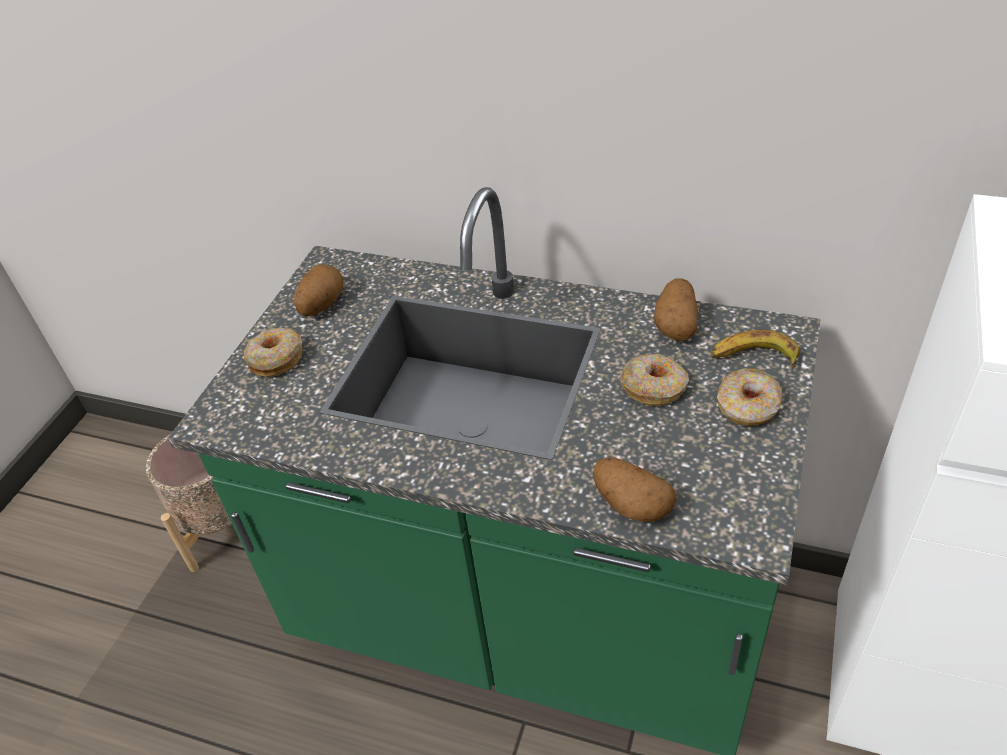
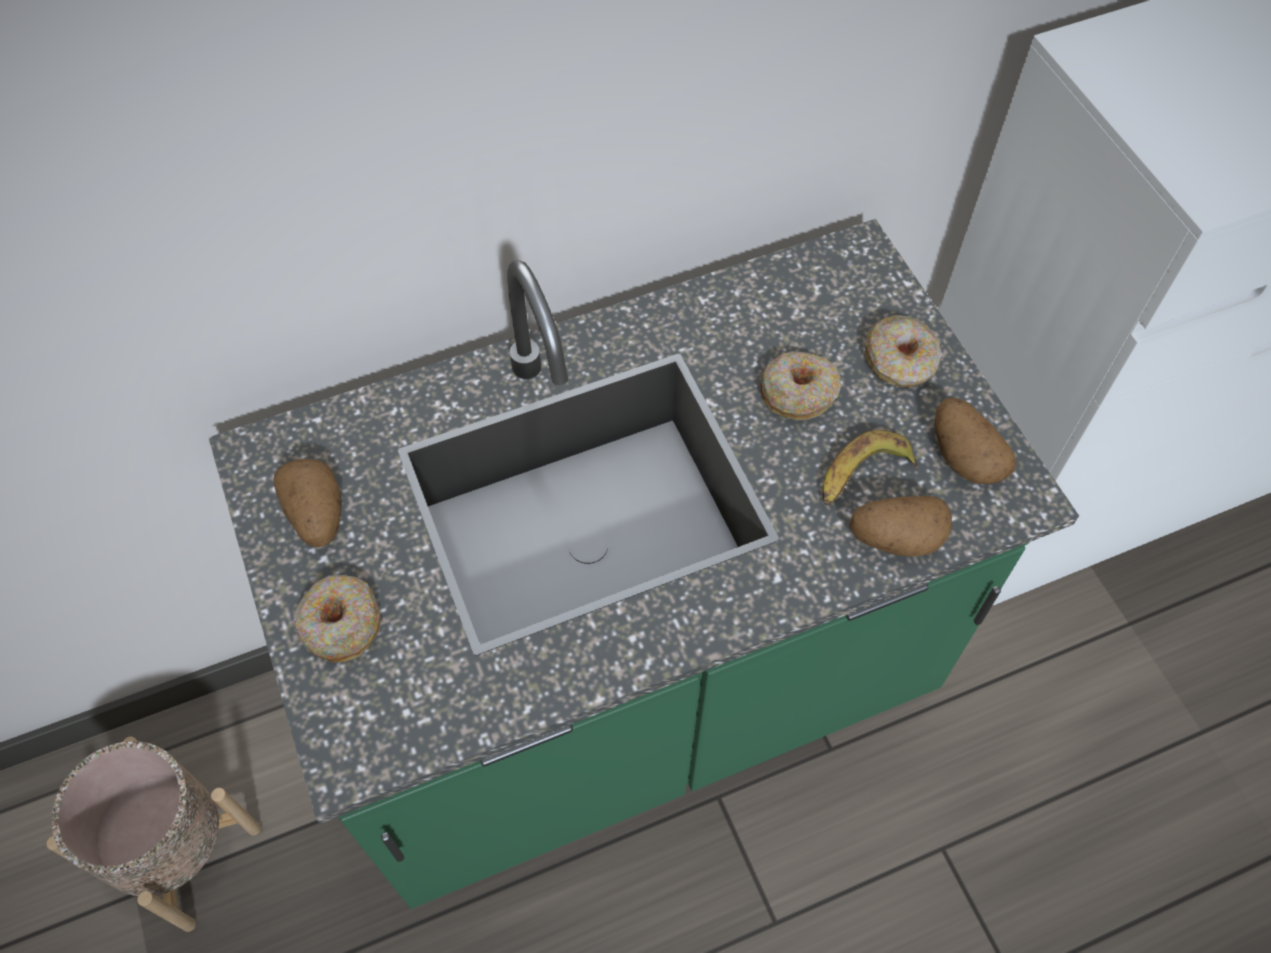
camera: 45 degrees left, 15 degrees up
potato [654,278,698,341] -> potato moved to [935,398,1016,484]
banana [711,330,800,368] -> banana moved to [823,430,918,505]

